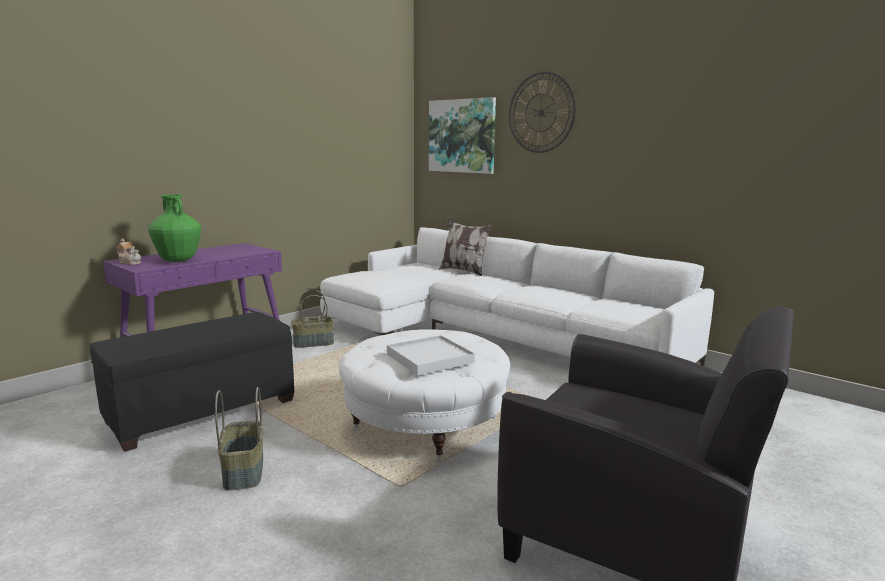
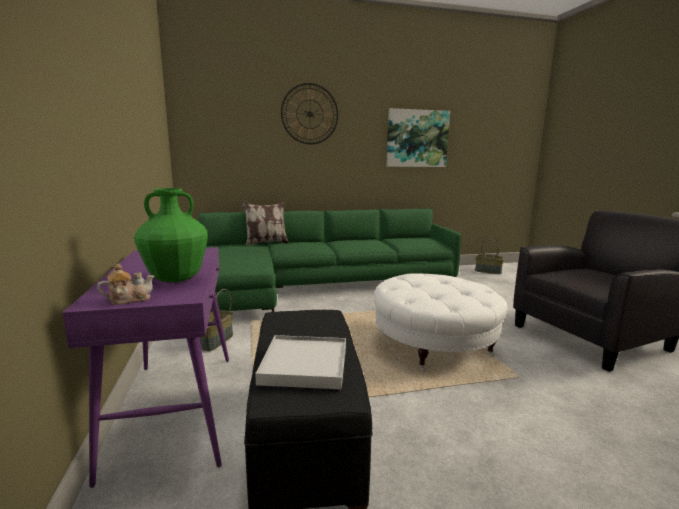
camera: 55 degrees left, 0 degrees up
basket [215,387,263,490] -> basket moved to [475,237,504,274]
white sofa [320,227,714,366] -> green sofa [198,208,461,312]
white tray [387,335,475,375] -> white tray moved to [255,335,346,389]
picture [429,97,496,174] -> picture moved to [386,108,450,167]

